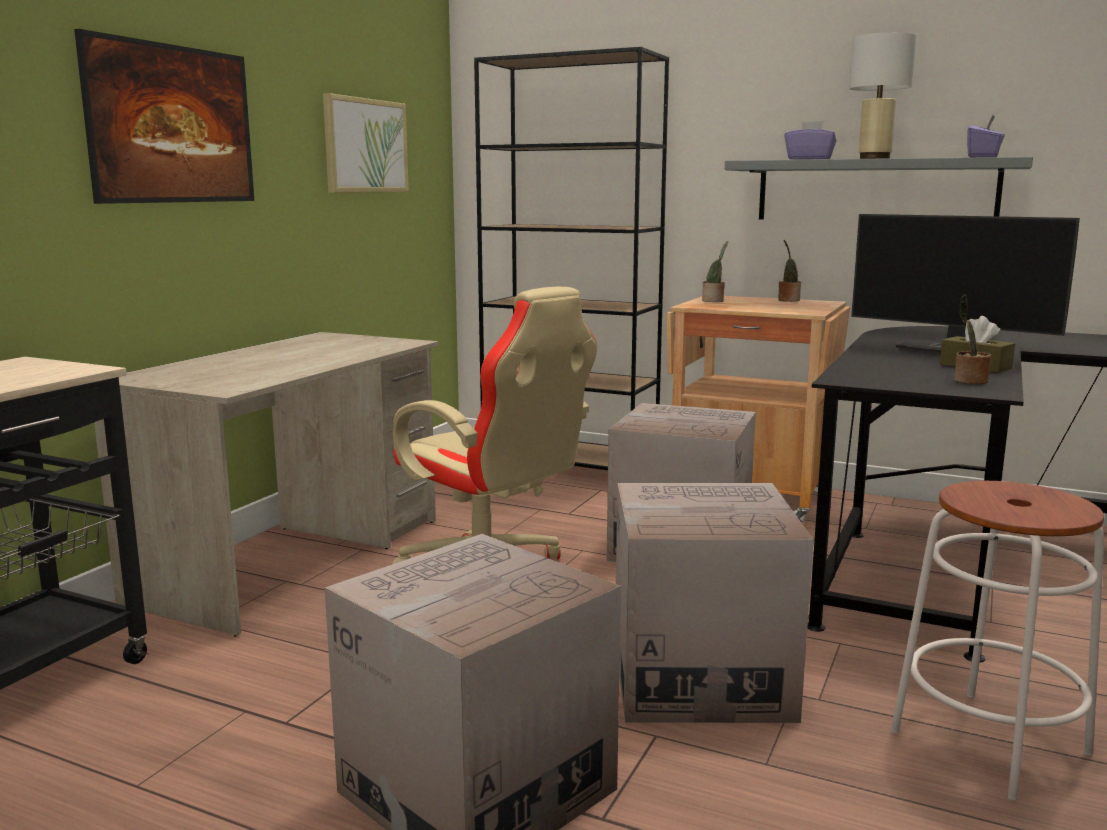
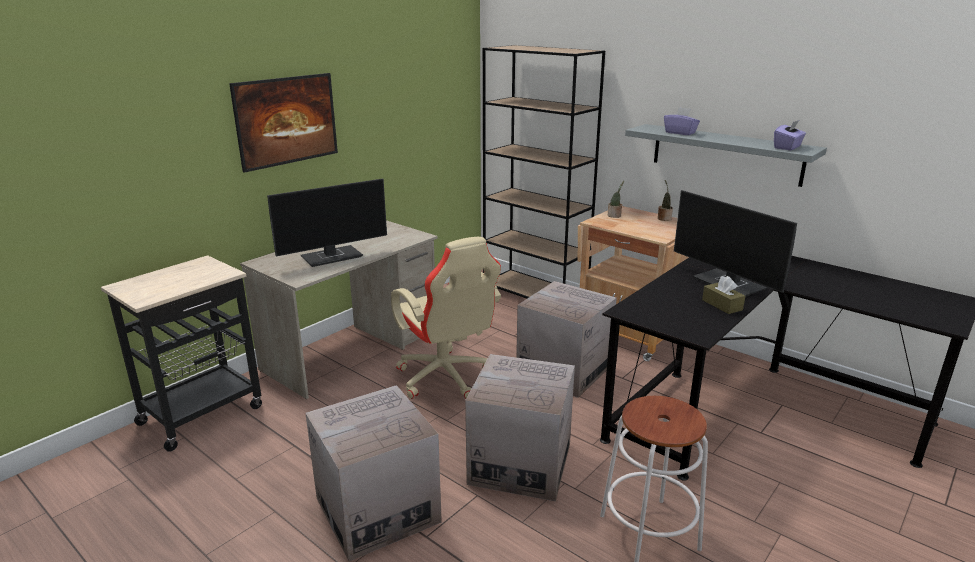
camera: 15 degrees right, 10 degrees up
picture [323,93,409,193] -> none
white table lamp [849,32,916,159] -> none
potted plant [955,294,991,384] -> none
none -> monitor [267,179,387,267]

